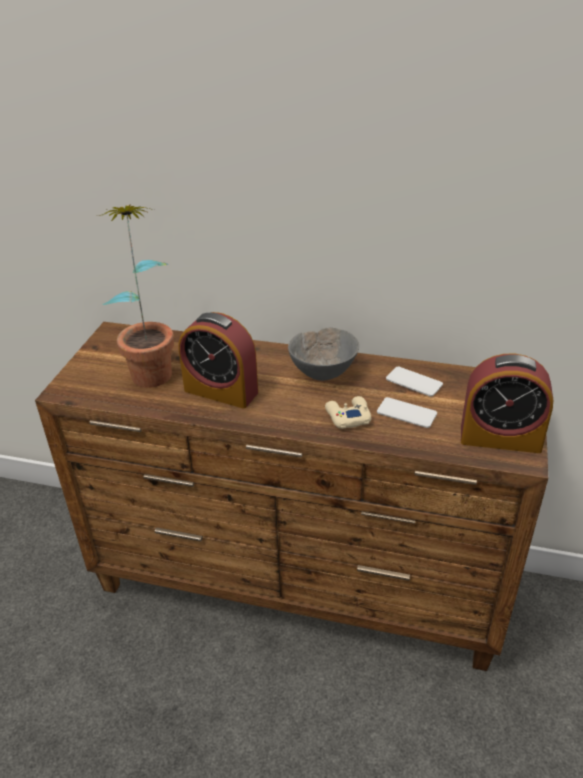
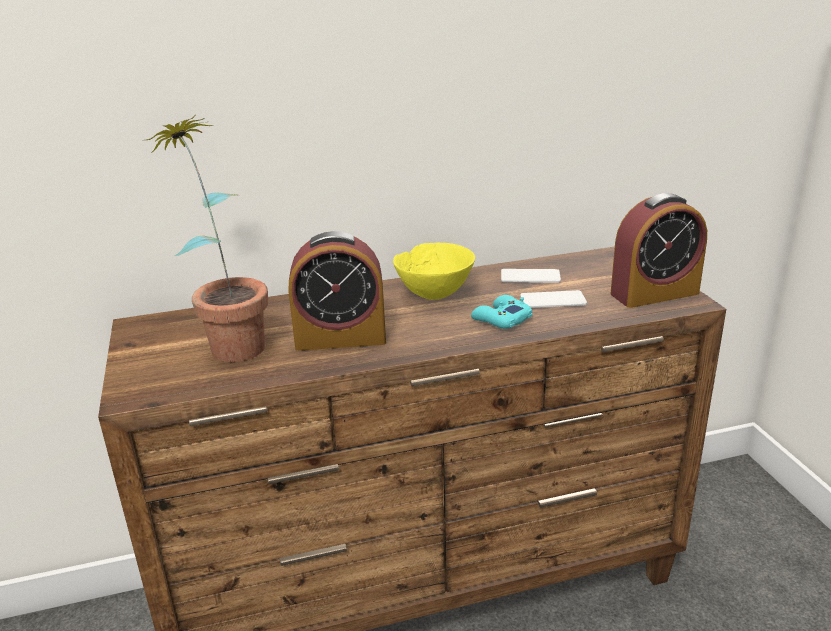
camera: 30 degrees left, 10 degrees down
grey bowl [288,327,359,381] -> yellow bowl [393,243,475,300]
beige game controller [325,396,371,429] -> turquoise game controller [471,295,533,329]

